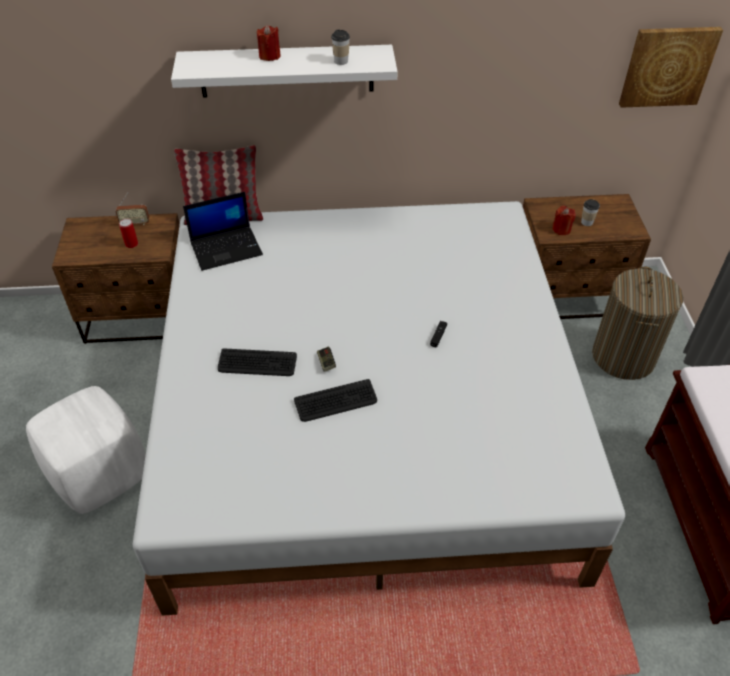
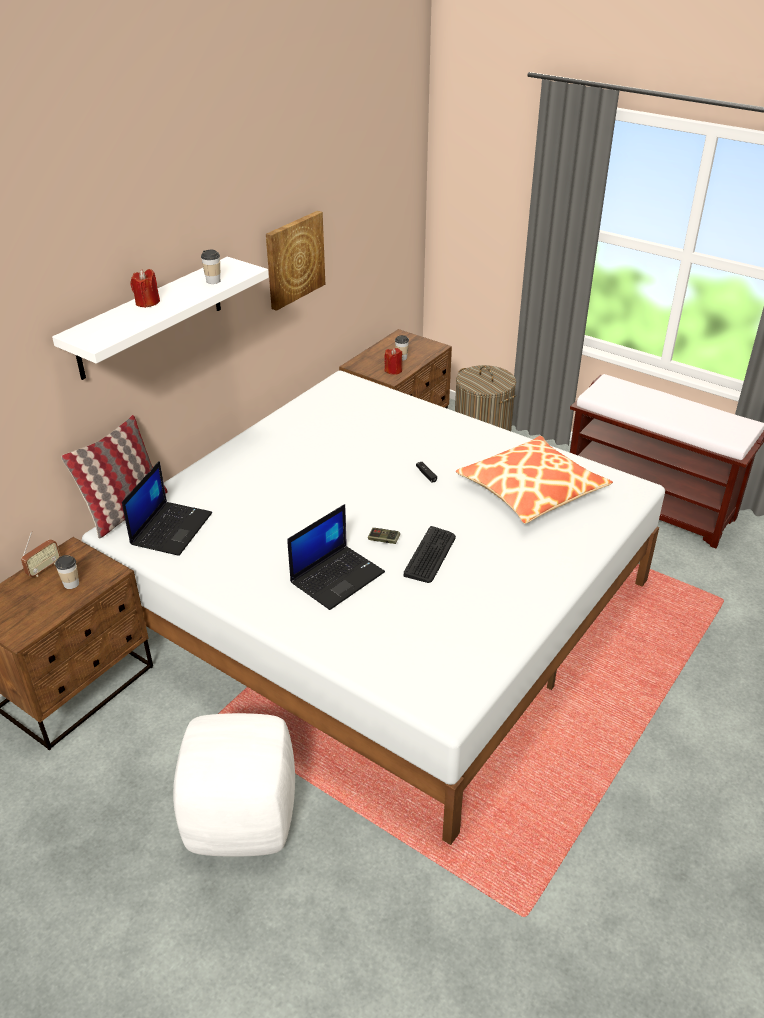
camera: 50 degrees left, 10 degrees down
can [119,219,138,248] -> cup [55,555,79,589]
keyboard [218,348,297,376] -> laptop [287,504,385,610]
picture [619,27,723,108] -> picture moved to [266,211,325,311]
none -> pillow [456,436,613,524]

